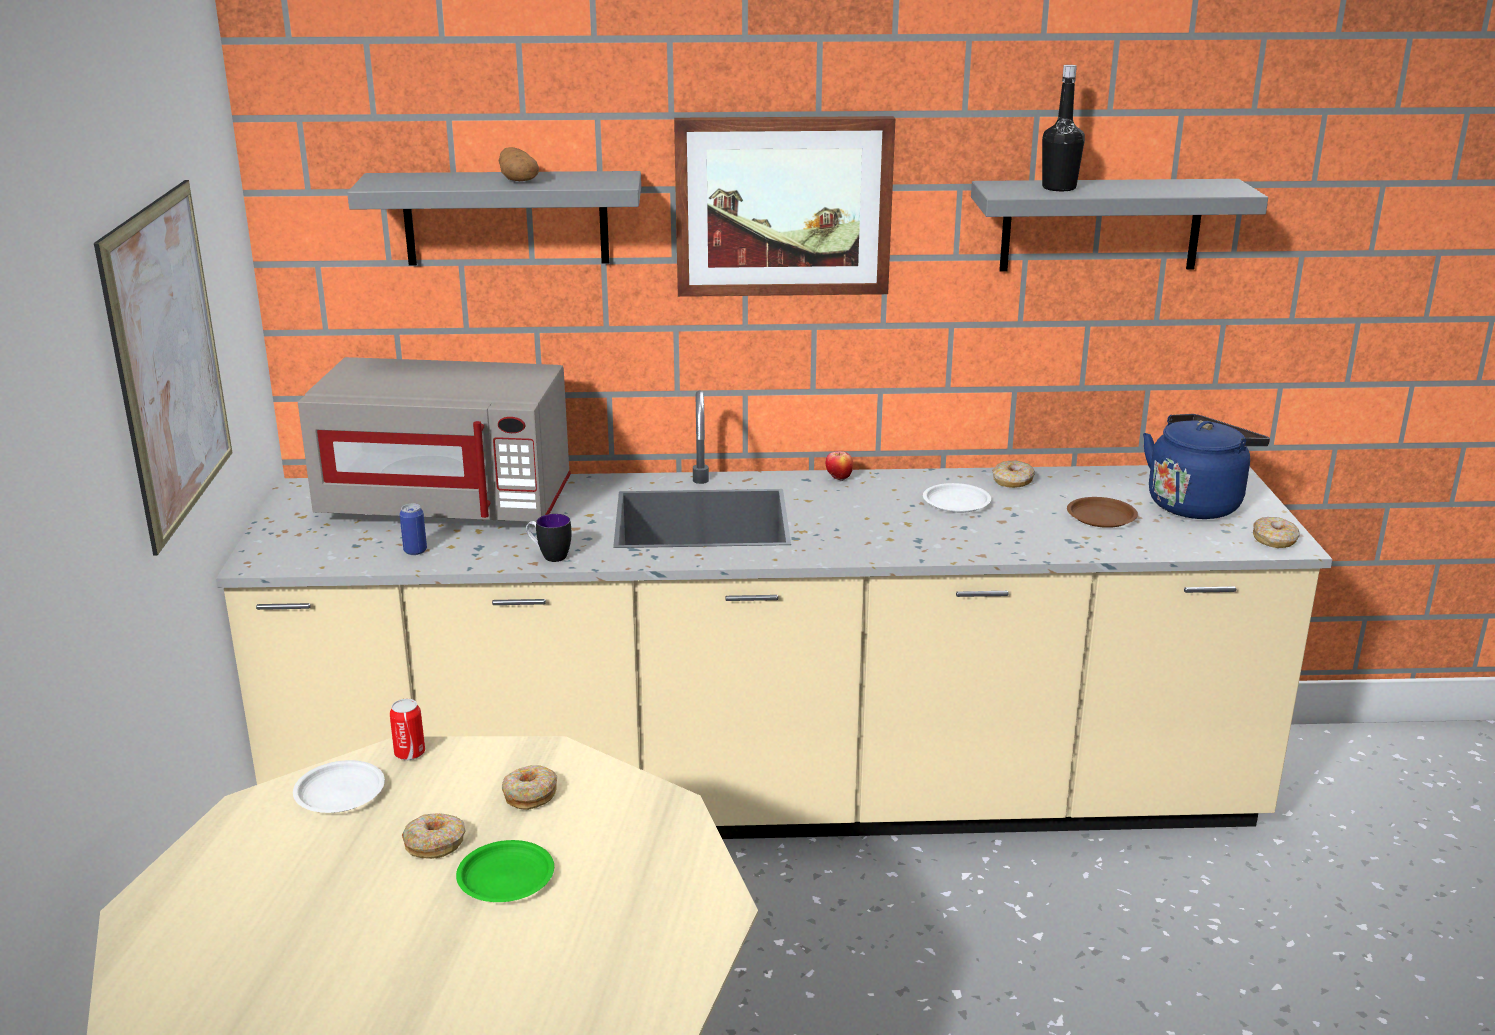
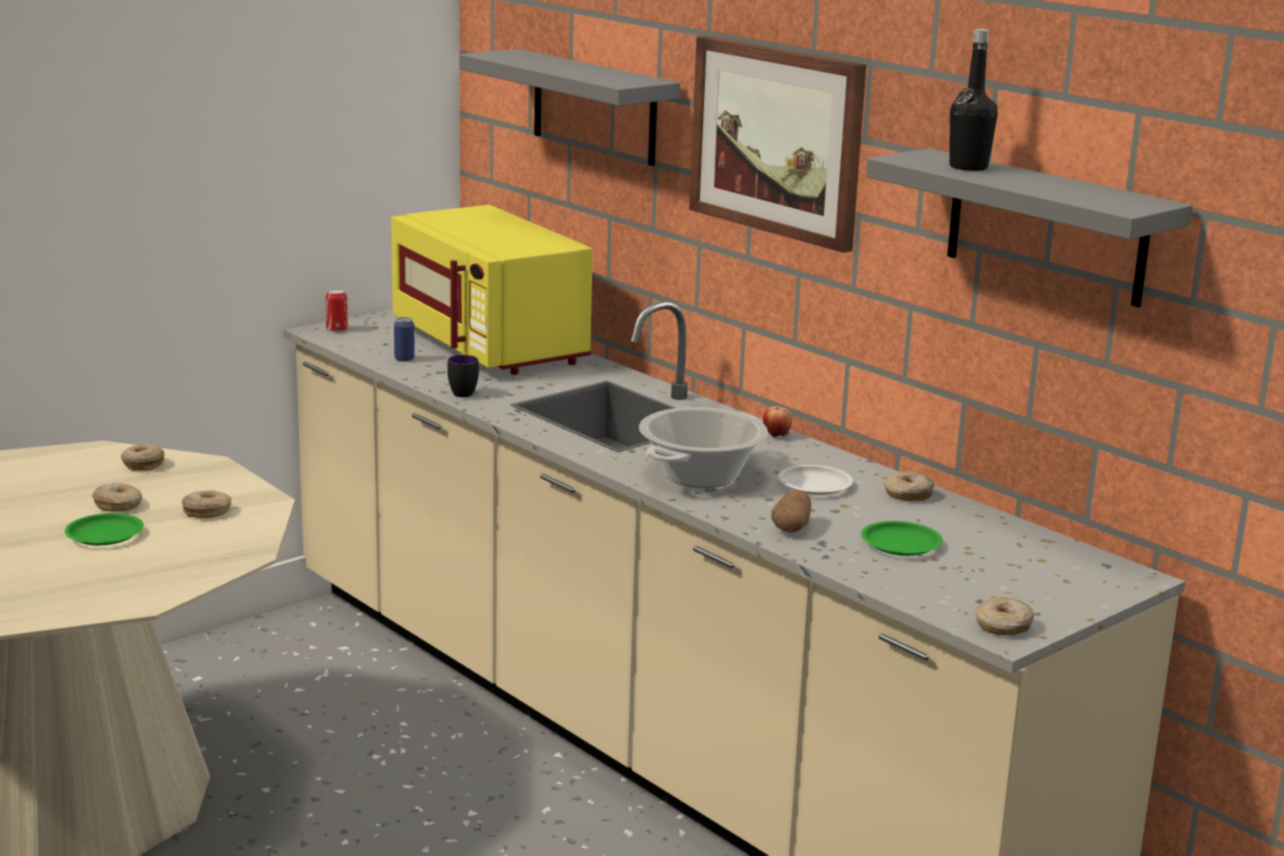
camera: 50 degrees right, 5 degrees down
picture [94,180,233,555] -> none
white plate [293,760,385,813] -> donut [120,444,165,471]
grey microwave [298,357,571,522] -> yellow microwave [391,205,593,375]
can [390,699,425,760] -> can moved to [326,289,348,332]
potato [499,147,539,181] -> potato moved to [771,490,811,533]
brown plate [1067,497,1138,528] -> green plate [861,521,943,556]
blue kettle [1143,414,1270,519] -> none
none -> cooking pot [639,407,768,488]

